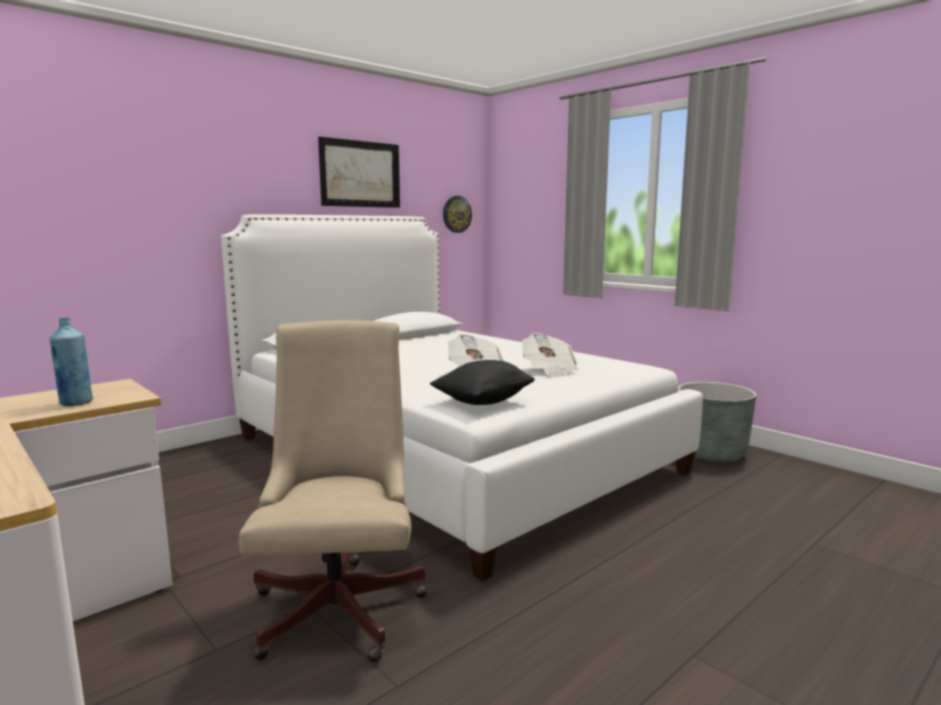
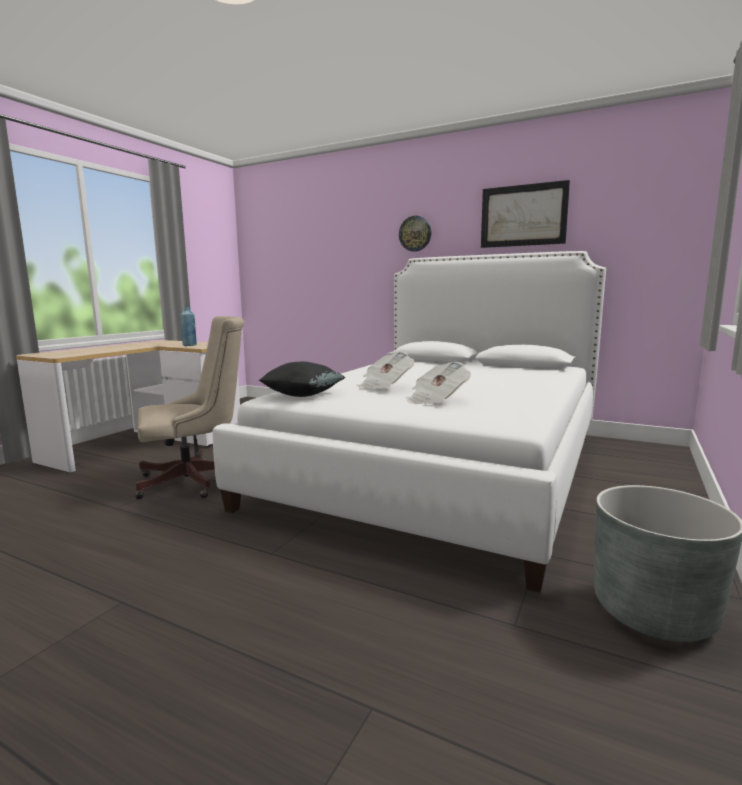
camera: 70 degrees right, 0 degrees up
wall clock [443,196,472,233] -> wall clock moved to [399,216,432,252]

